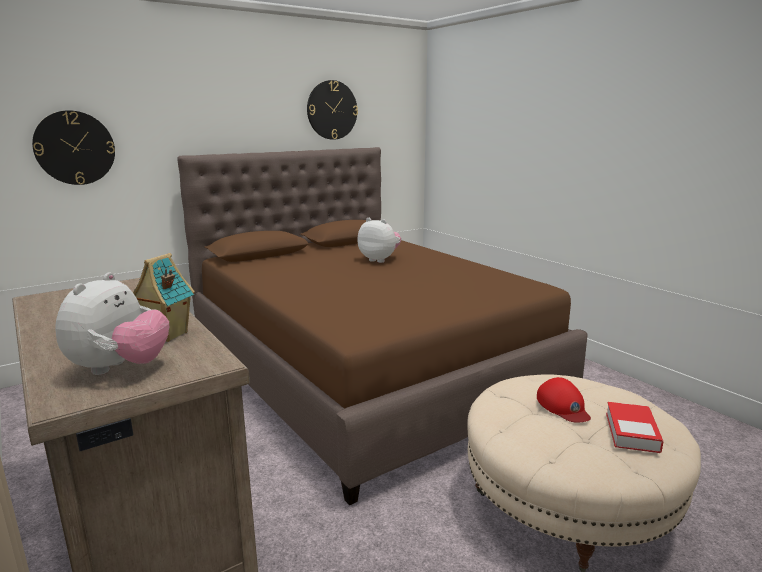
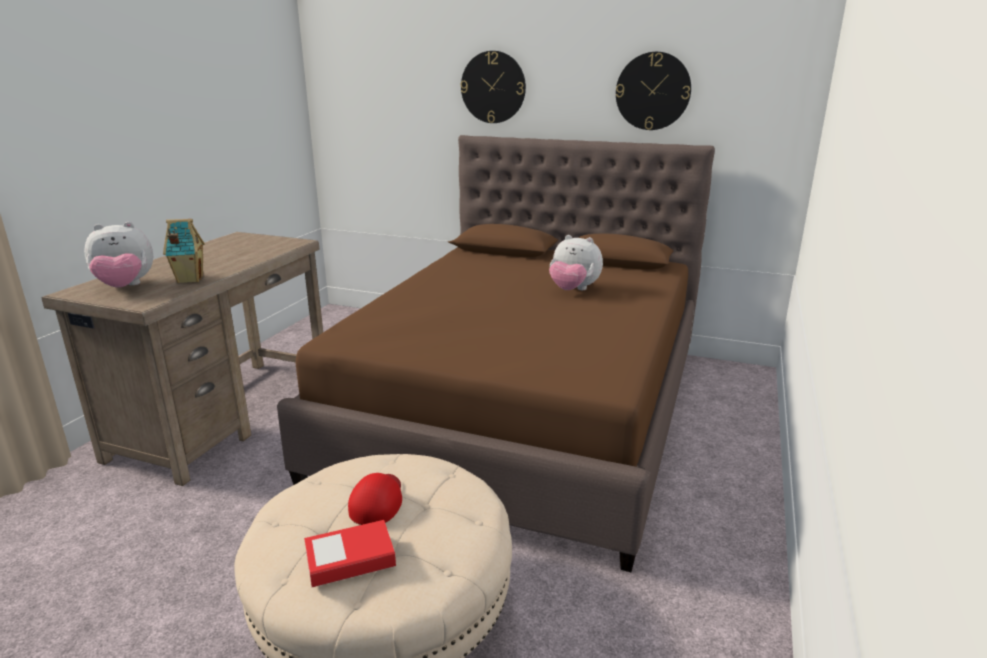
camera: 55 degrees right, 5 degrees up
wall clock [32,110,115,185] -> wall clock moved to [460,51,526,123]
plush toy [358,218,401,263] -> plush toy turned 120 degrees clockwise [549,235,603,290]
red cap [537,377,591,422] -> red cap turned 150 degrees clockwise [348,473,402,525]

